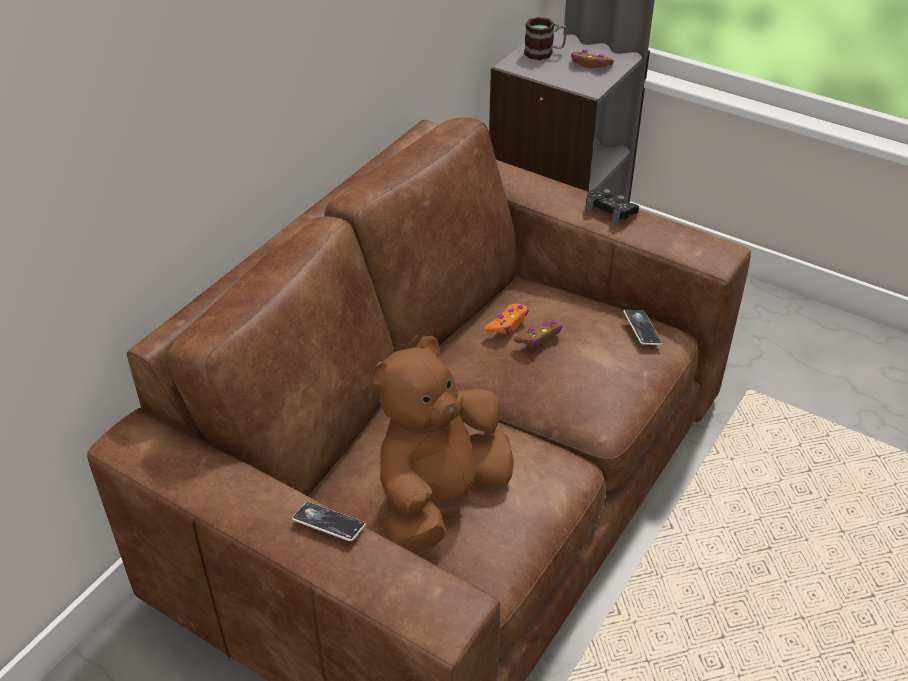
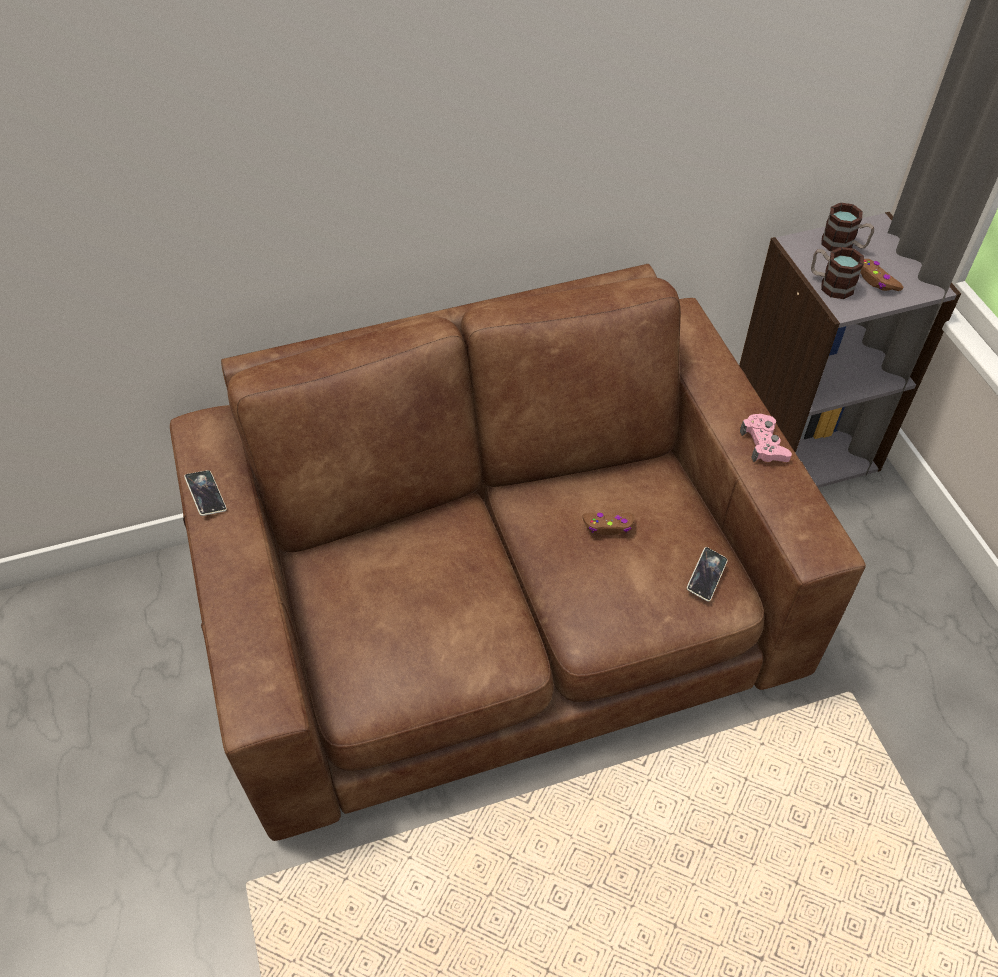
camera: 40 degrees right, 10 degrees up
phone [292,502,365,541] -> phone moved to [184,470,227,516]
brown plush toy [371,336,514,552] -> none
orange game controller [484,304,529,334] -> none
black game controller [585,189,639,225] -> pink game controller [740,414,792,462]
none -> mug [811,247,864,299]

